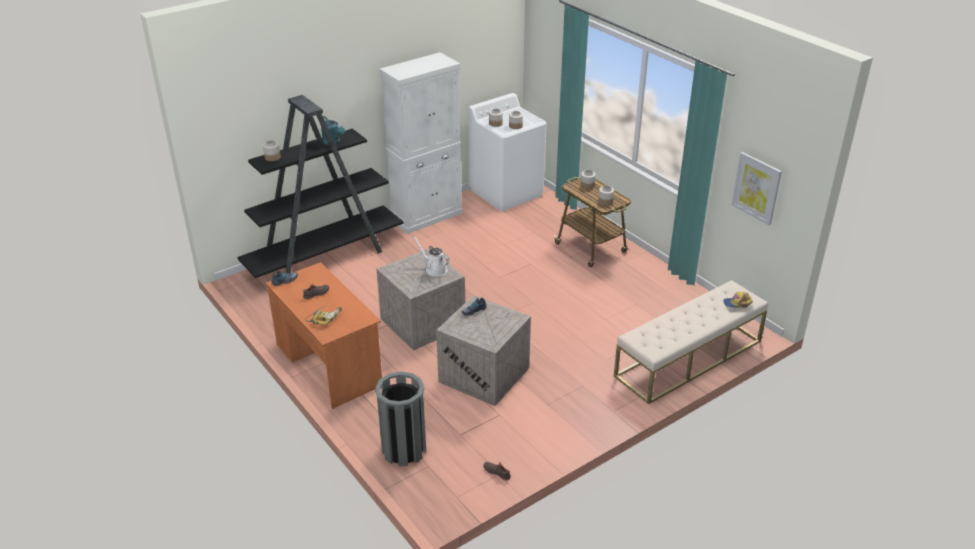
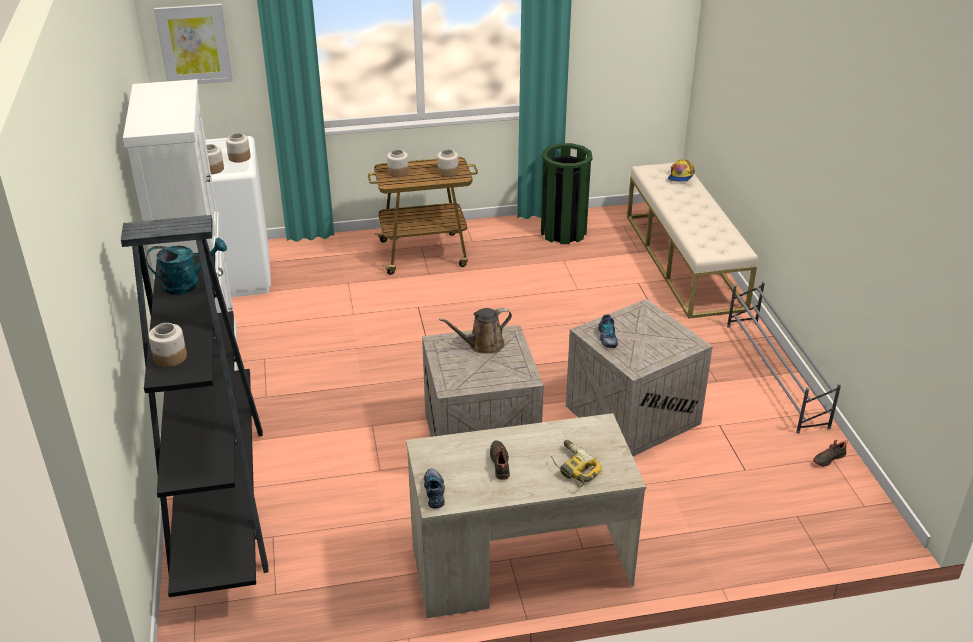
camera: 65 degrees left, 0 degrees up
orange desk [265,262,382,409] -> beige desk [406,413,646,618]
grey trash can [375,371,426,466] -> none
white watering can [413,236,450,277] -> brown watering can [439,308,512,354]
picture [732,152,782,225] -> picture moved to [154,4,233,84]
none -> green trash can [541,143,593,244]
none -> grey shoe rack [727,281,841,434]

